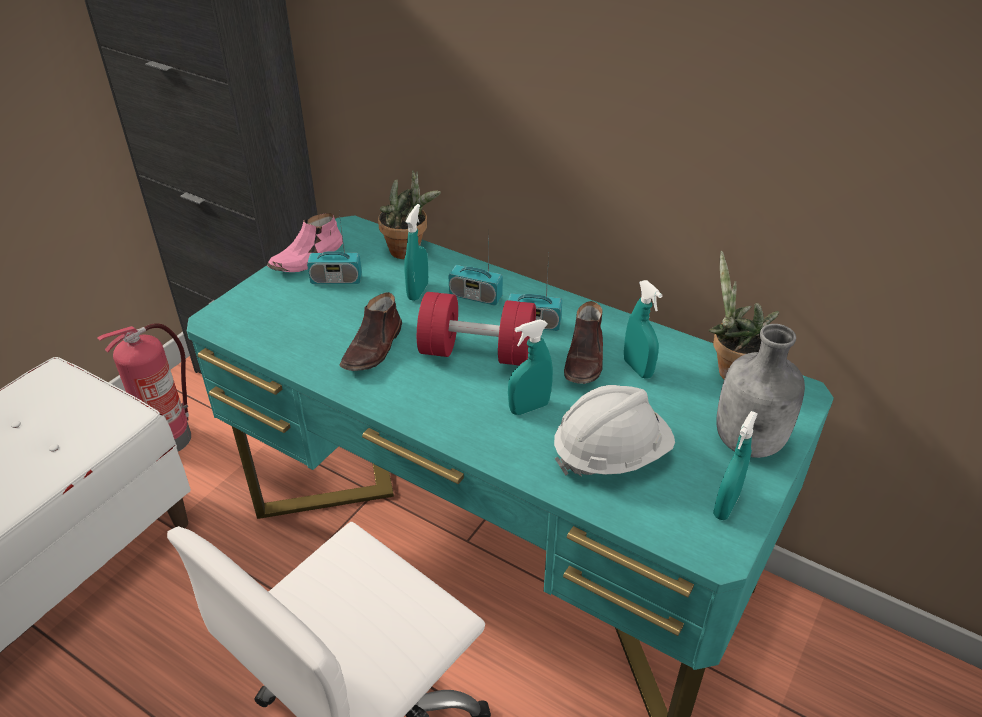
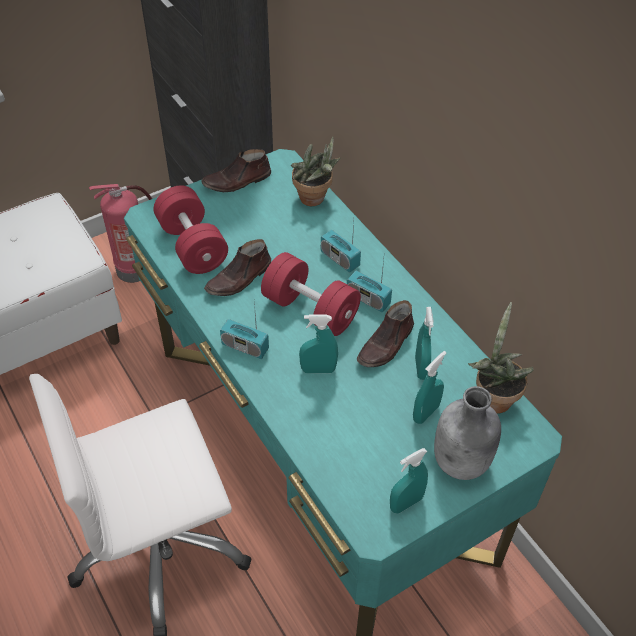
camera: 25 degrees right, 10 degrees up
pink shoe [267,213,343,272] -> brown shoe [201,149,271,192]
radio [307,214,362,284] -> radio moved to [220,302,269,359]
turquoise spray bottle [404,204,428,301] -> turquoise spray bottle moved to [413,351,447,424]
white hard hat [554,385,675,477] -> none
none -> red dumbbell [154,186,228,274]

